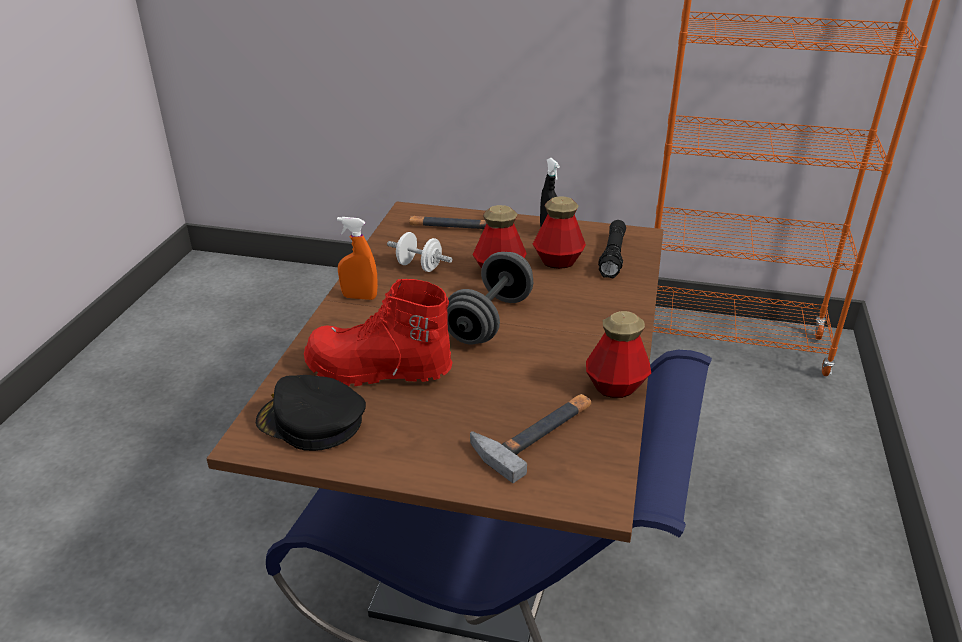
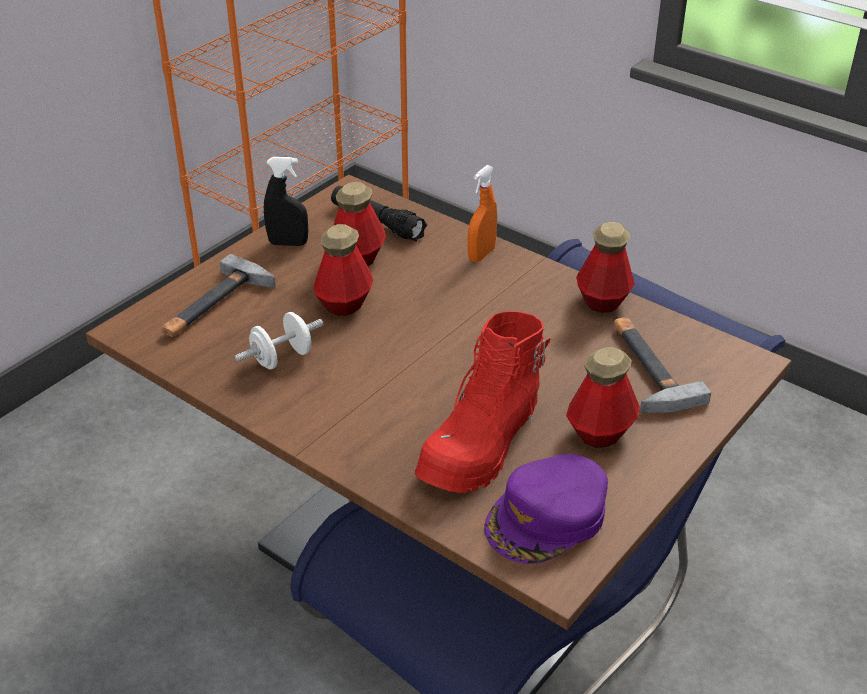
camera: 65 degrees left, 5 degrees up
black cap [256,375,366,451] -> purple cap [484,453,608,564]
orange spray bottle [337,217,378,300] -> orange spray bottle moved to [467,165,497,262]
grey dumbbell [447,252,533,344] -> none
none -> bottle [566,347,640,448]

